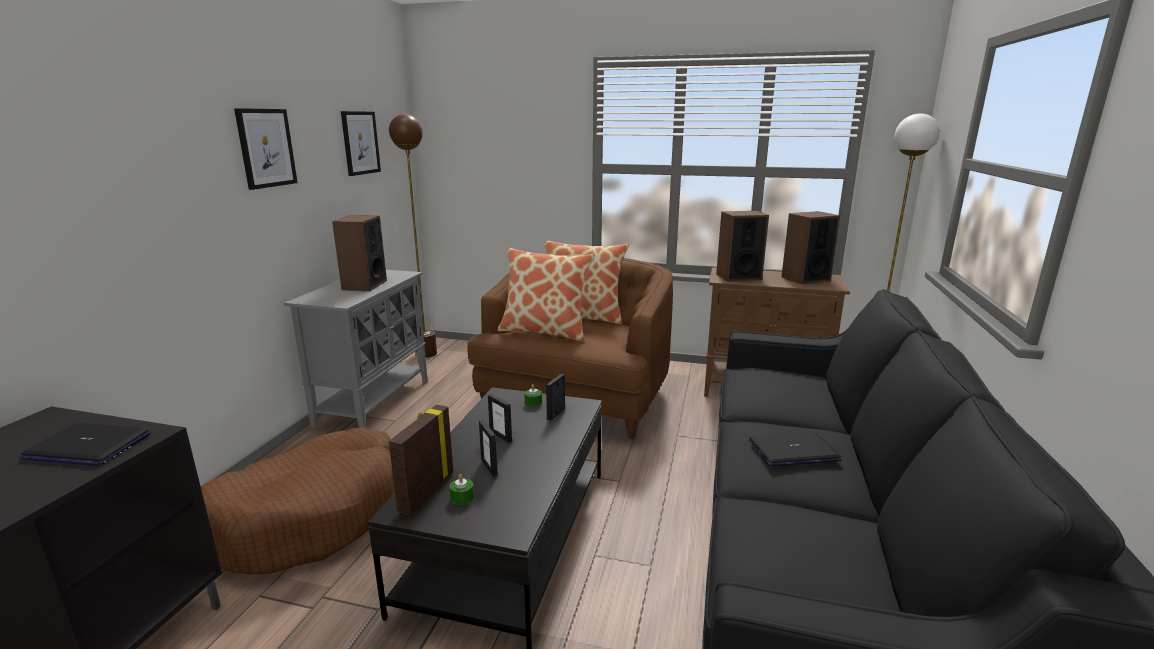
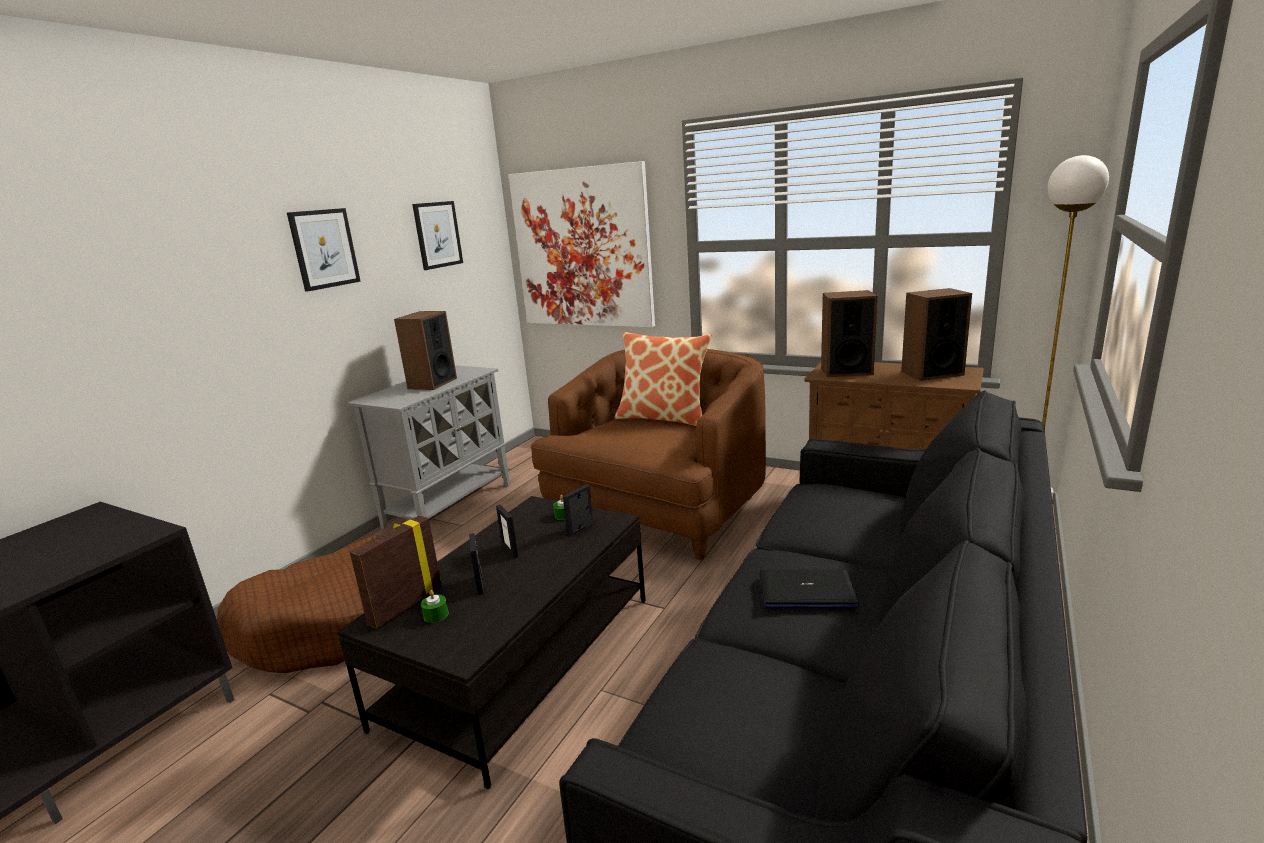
camera: 15 degrees right, 0 degrees up
laptop [19,423,151,466] -> none
brown floor lamp [389,114,437,358] -> none
pillow [497,248,595,342] -> none
none -> picture [509,161,655,327]

